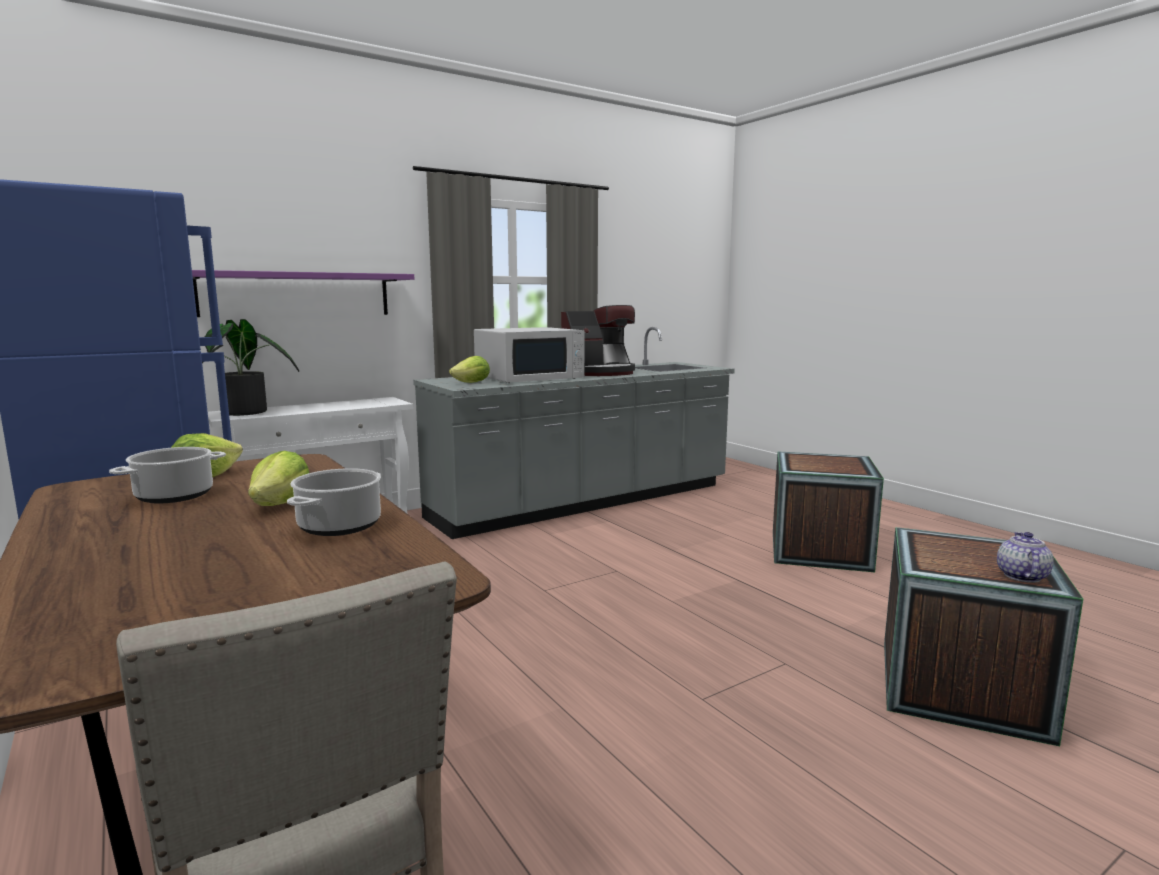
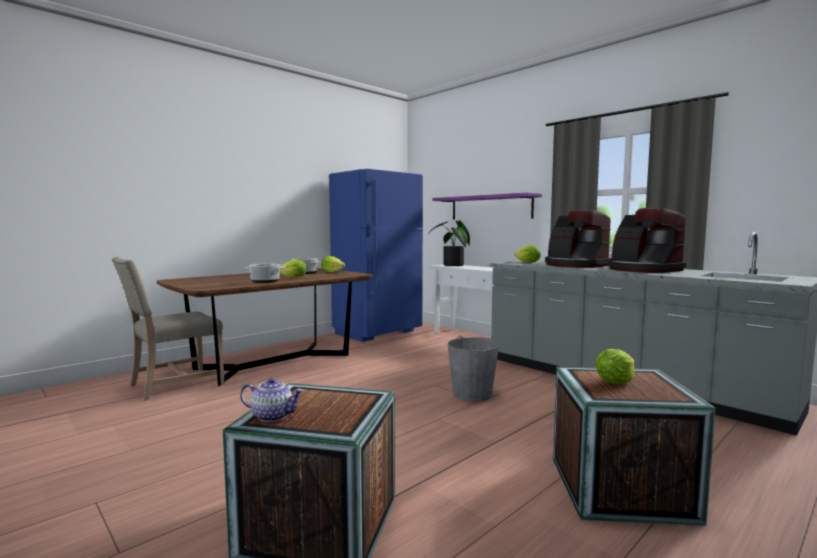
camera: 80 degrees right, 5 degrees down
white microwave [474,327,585,383] -> coffee machine [545,209,611,268]
none -> grey bucket [448,336,499,402]
none -> lettuce [595,349,635,384]

